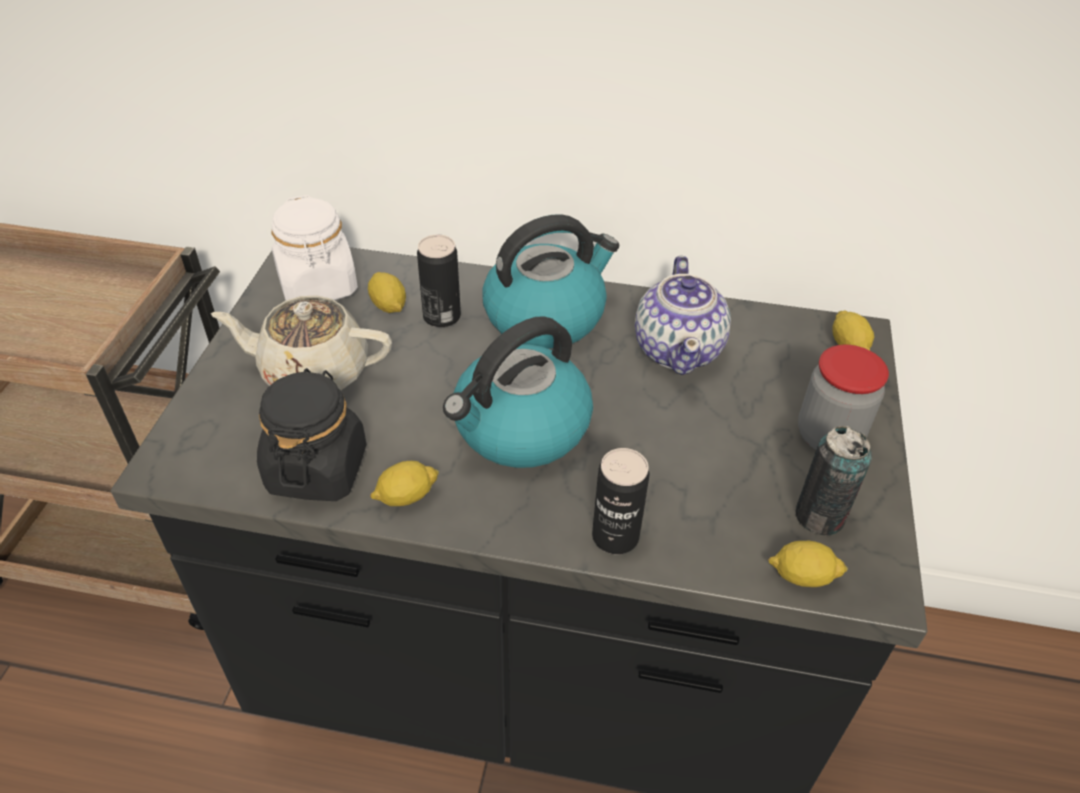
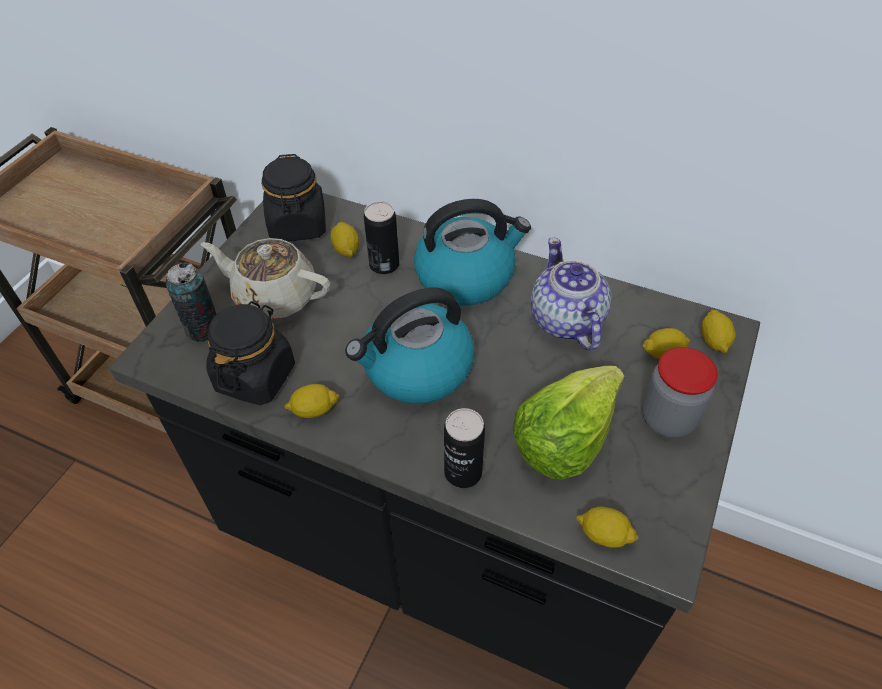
camera: 15 degrees right, 5 degrees up
white jar [271,195,358,301] -> black jar [261,154,326,241]
teapot [635,255,731,375] -> teapot turned 150 degrees clockwise [531,237,612,351]
can [795,426,872,536] -> can moved to [166,262,216,342]
none -> lettuce [513,366,625,480]
none -> lemon [643,328,690,359]

